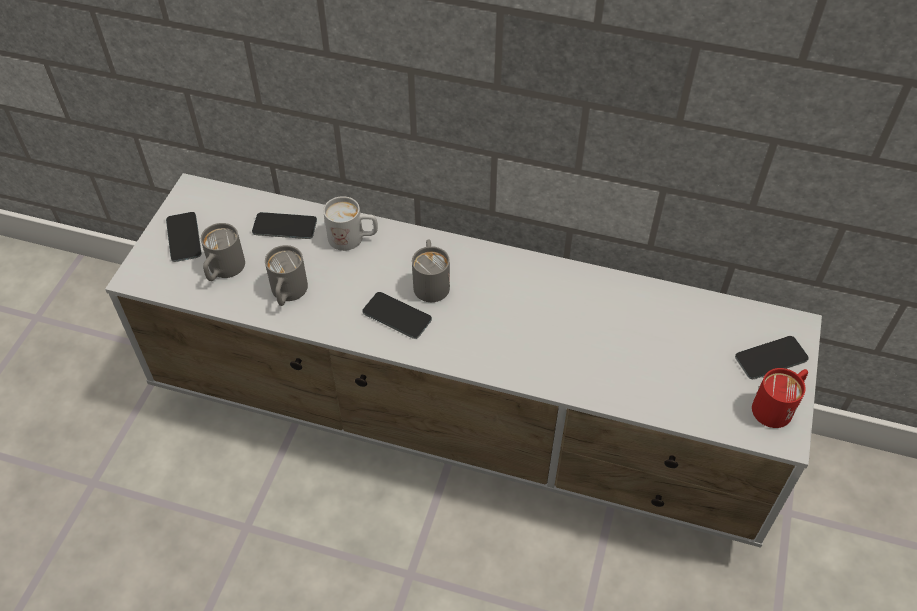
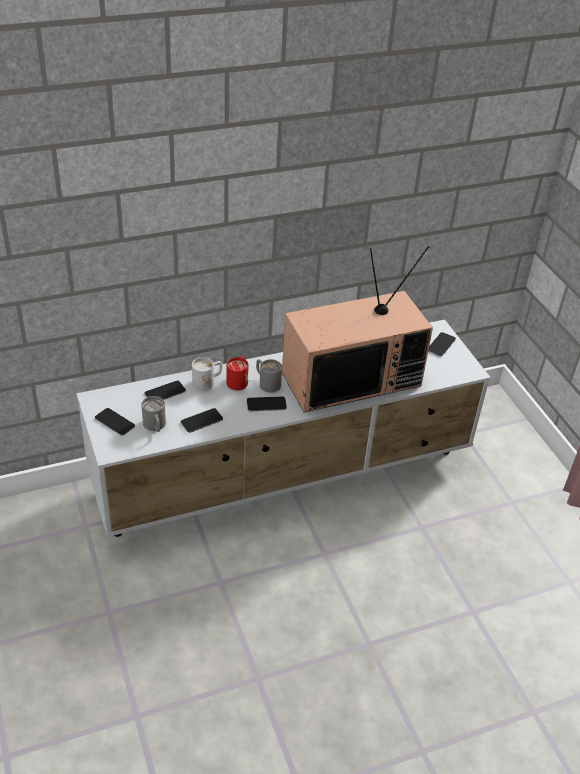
camera: 40 degrees left, 10 degrees down
grey mug [265,245,308,306] -> phone [181,408,223,433]
red mug [752,368,808,428] -> red mug moved to [226,355,248,390]
none -> television [282,246,433,412]

